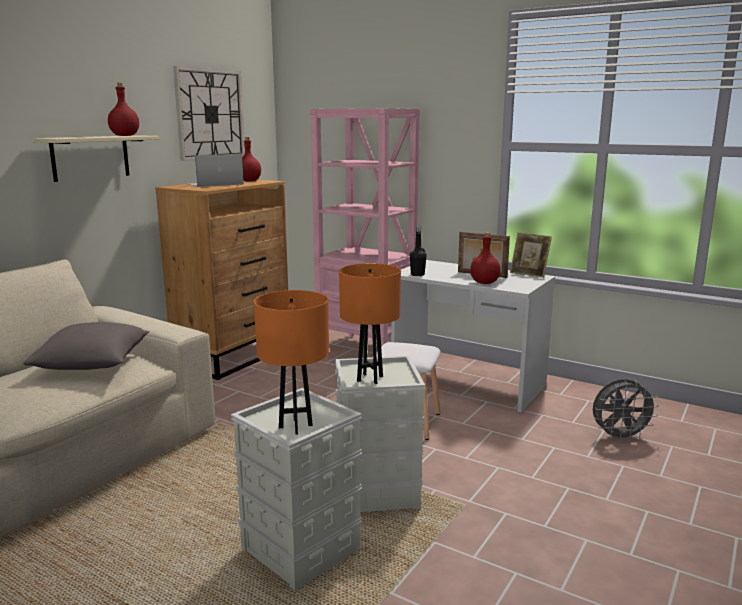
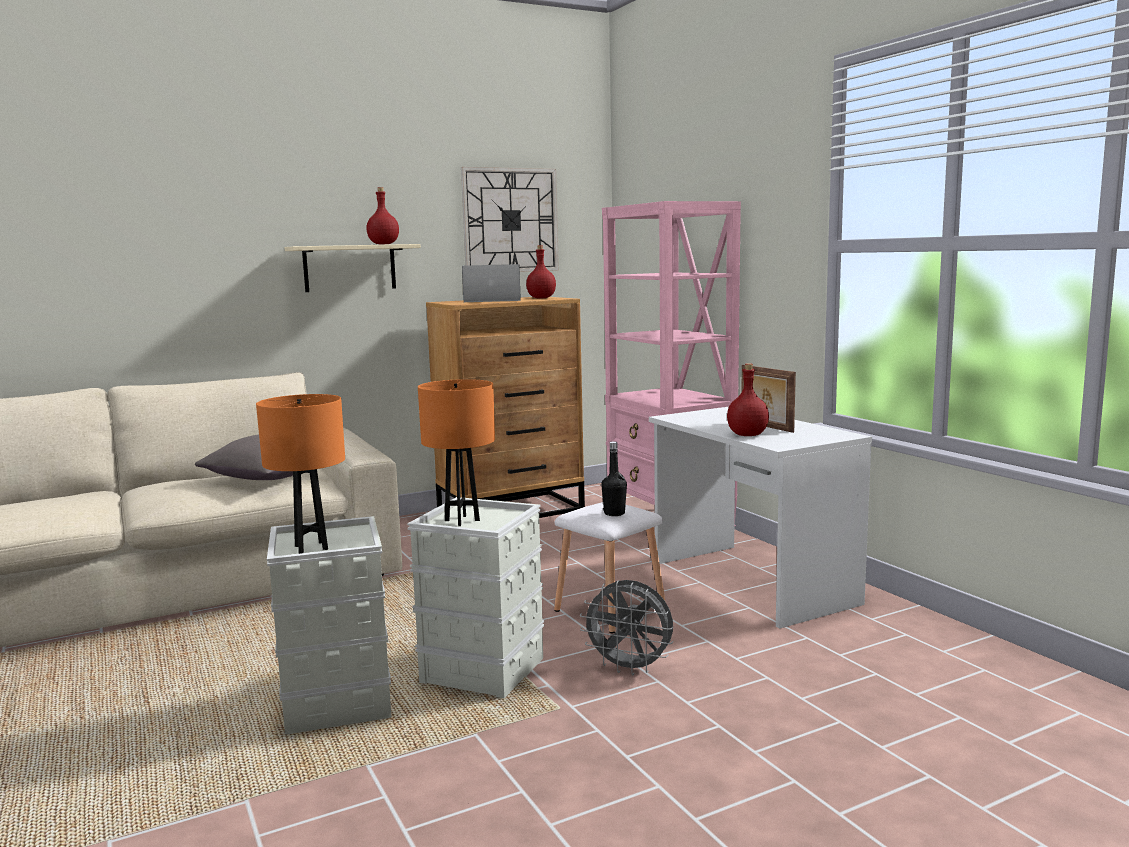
camera: 30 degrees right, 5 degrees down
black bottle [410,227,427,276] -> black bottle moved to [601,441,627,516]
picture frame [510,232,552,278] -> none
grey fan [593,379,659,442] -> grey fan moved to [580,580,674,676]

